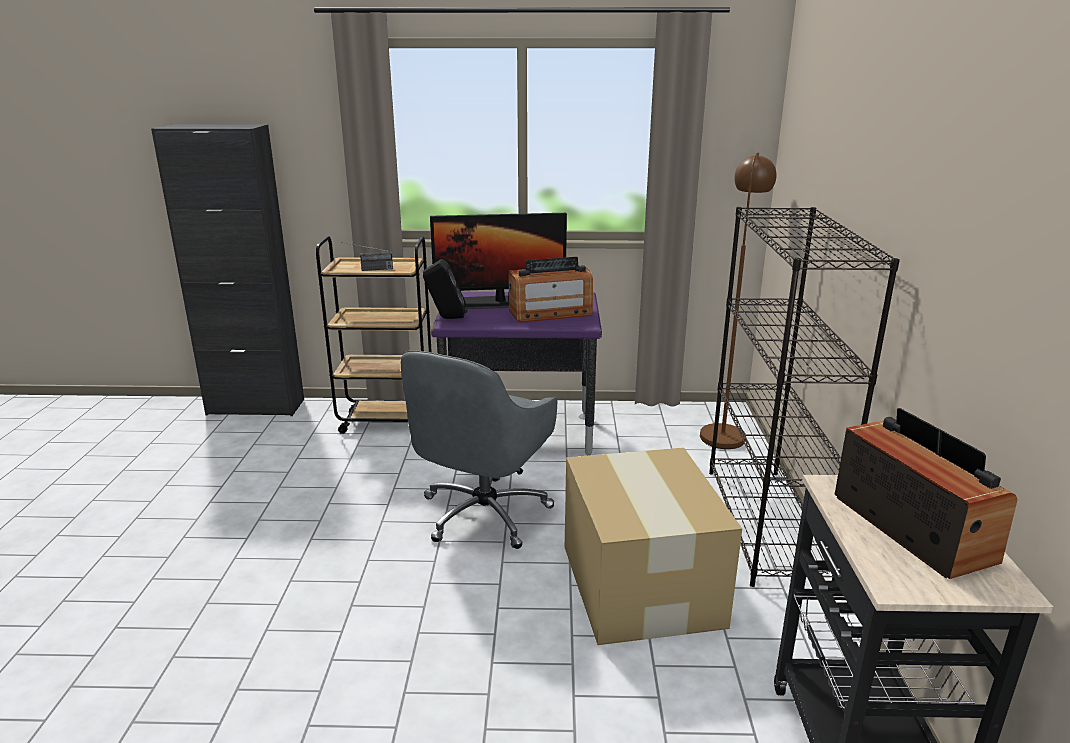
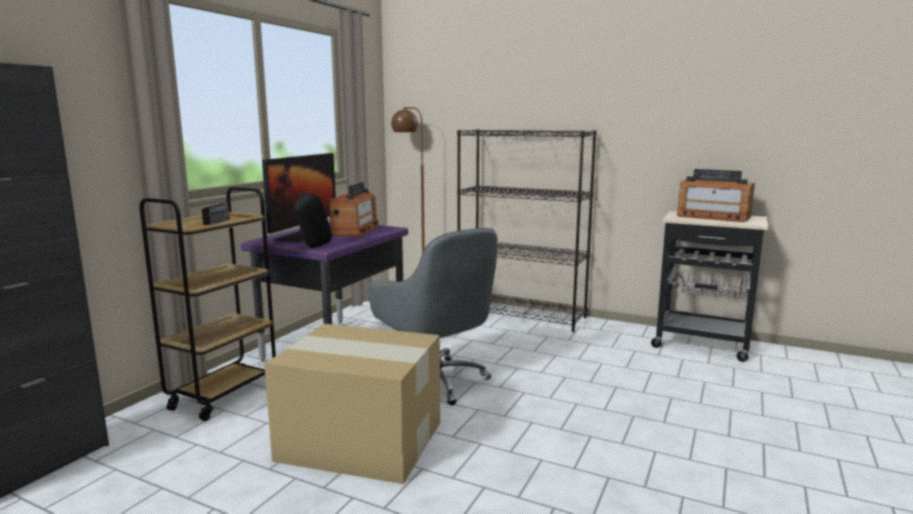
camera: 65 degrees left, 10 degrees down
cardboard box [565,447,742,645] -> cardboard box moved to [264,324,440,484]
radio [834,408,1017,579] -> radio turned 150 degrees counterclockwise [677,169,755,222]

